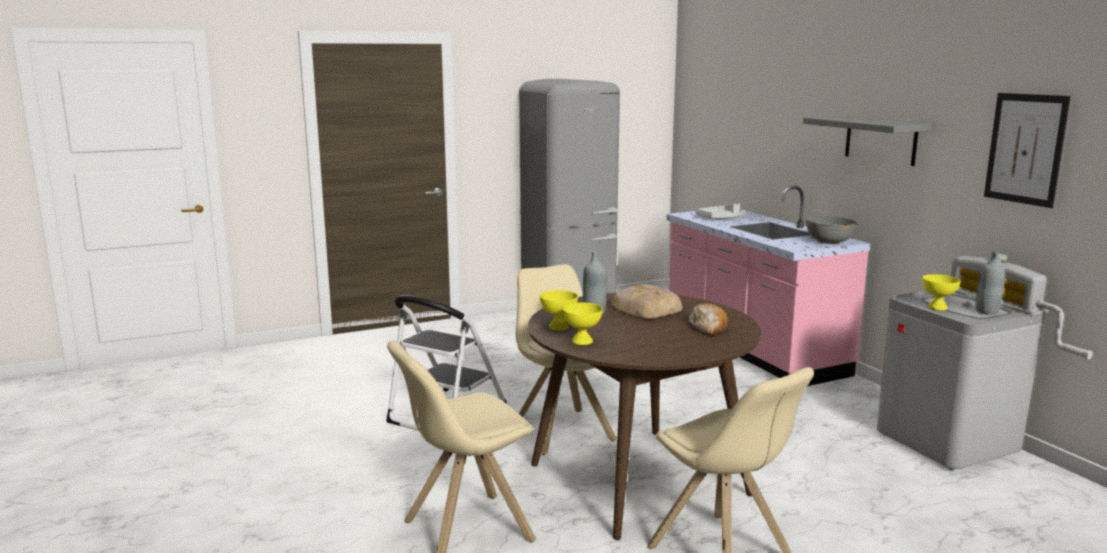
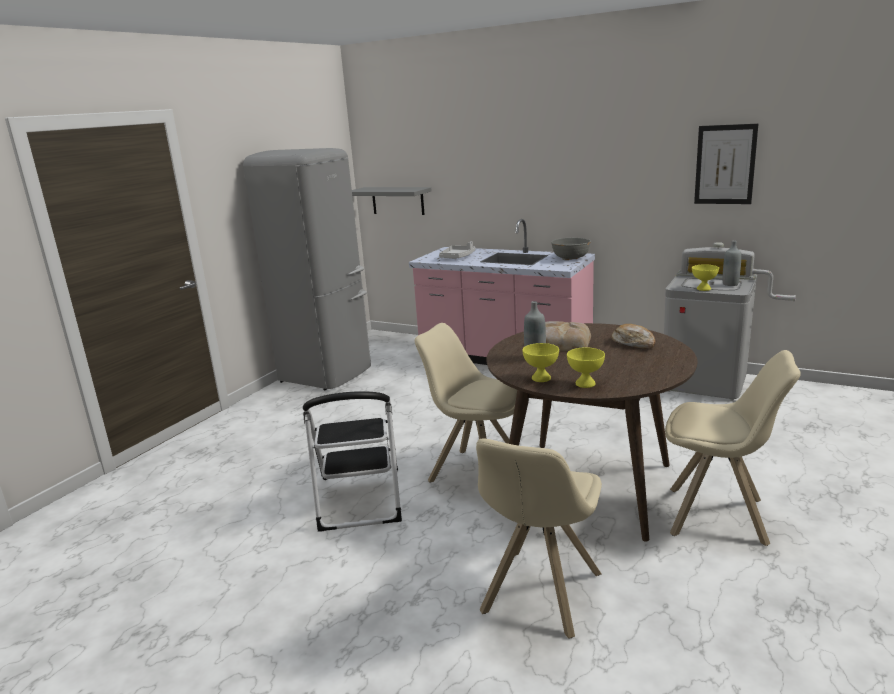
camera: 35 degrees left, 5 degrees up
grey shelf [803,116,932,166] -> grey shelf moved to [352,187,432,215]

